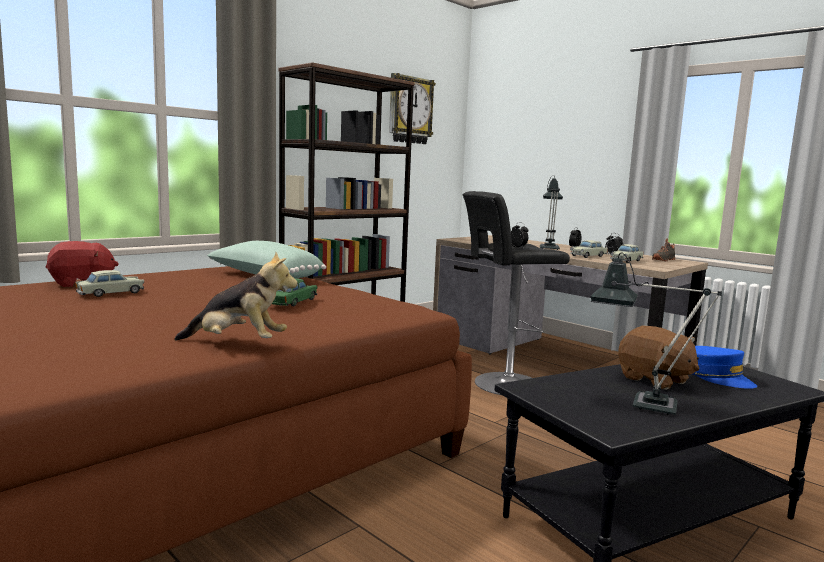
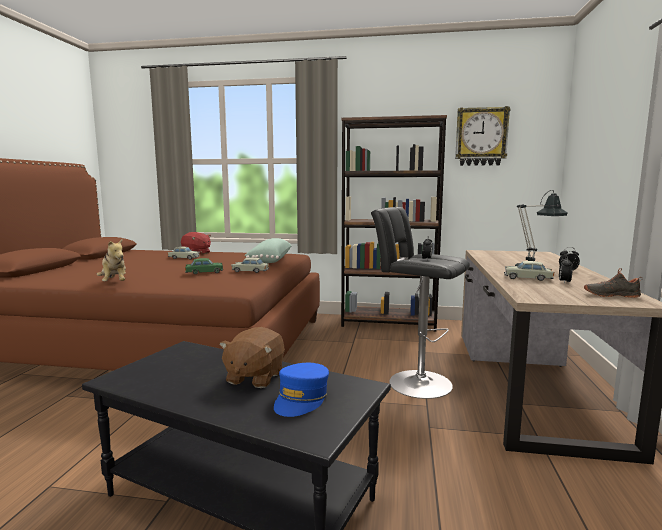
camera: 55 degrees right, 0 degrees up
table lamp [590,252,722,415] -> none
beige toy car [610,244,644,263] -> beige toy car moved to [231,257,269,273]

